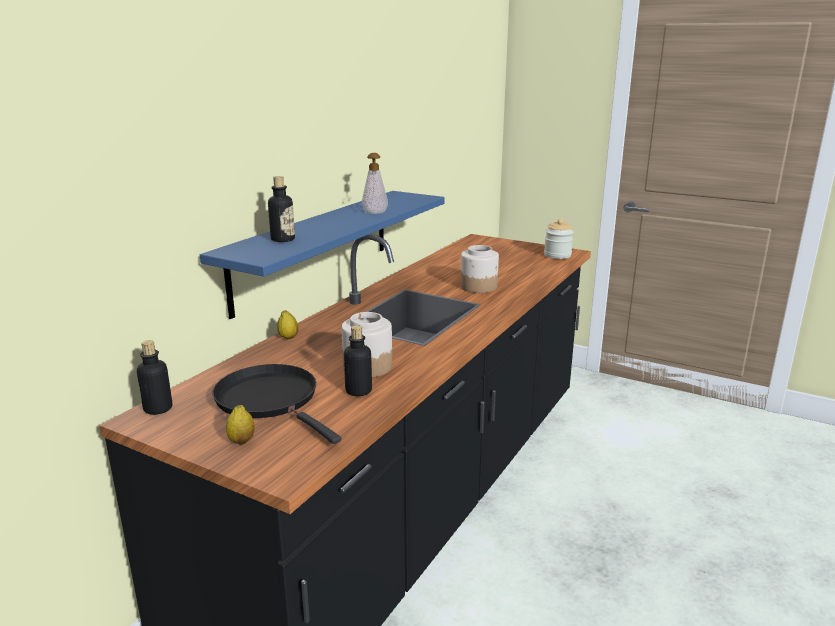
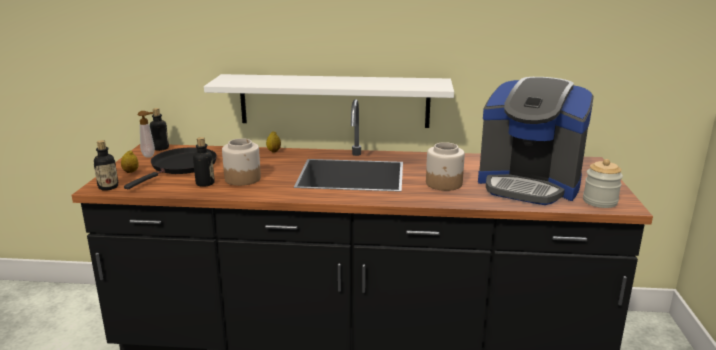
camera: 65 degrees right, 0 degrees up
blue shelf [200,191,445,319] -> white shelf [204,74,454,128]
bottle [268,176,295,242] -> bottle moved to [94,140,118,191]
soap dispenser [362,153,388,214] -> soap dispenser moved to [138,111,155,158]
none -> coffee machine [478,77,594,205]

